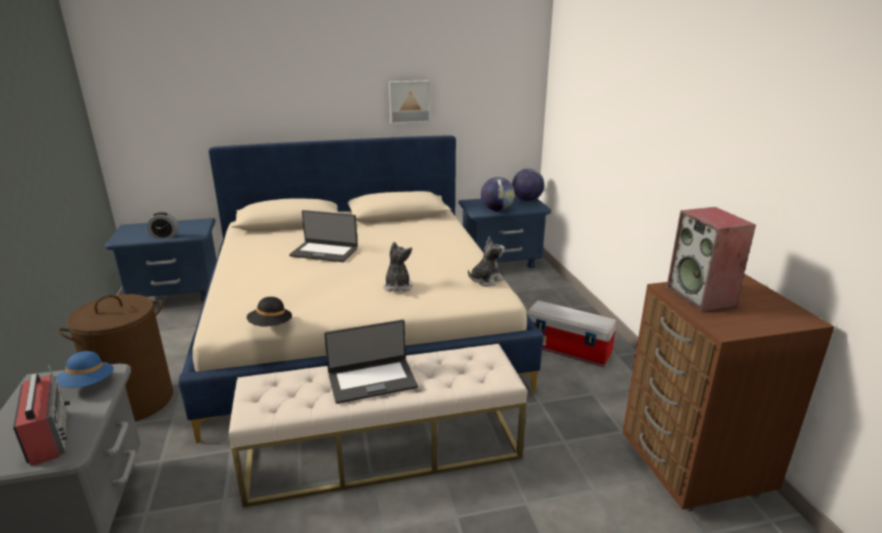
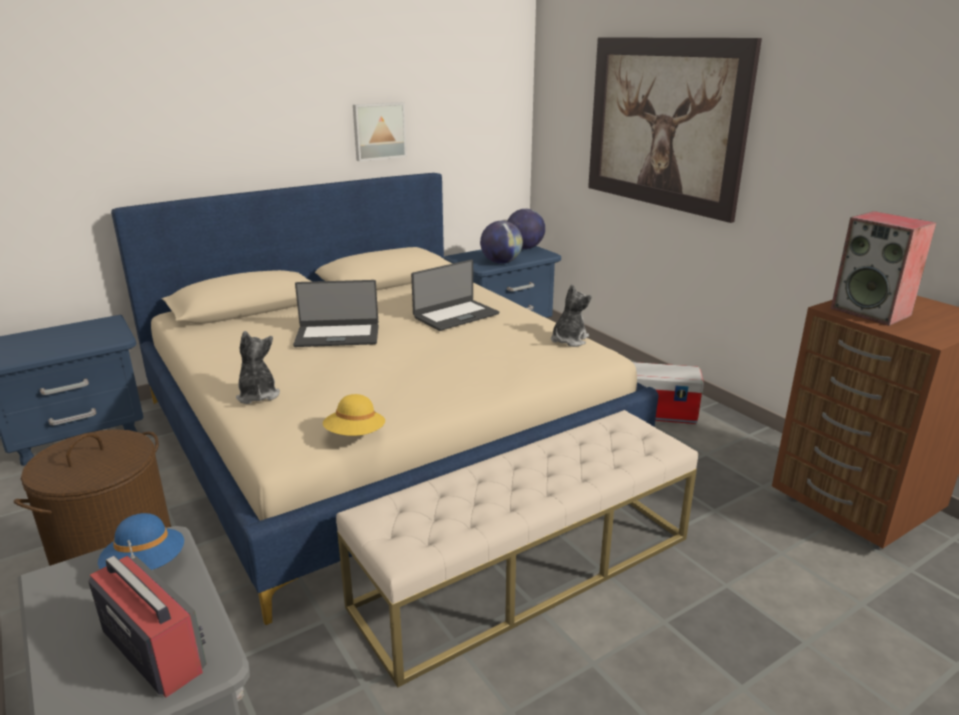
camera: 20 degrees left, 0 degrees up
alarm clock [147,212,179,239] -> none
black hat [247,297,292,327] -> yellow hat [323,394,385,436]
laptop [324,320,418,404] -> laptop moved to [411,260,499,331]
plush toy [383,242,413,292] -> plush toy moved to [236,331,280,404]
none -> picture [588,37,762,223]

